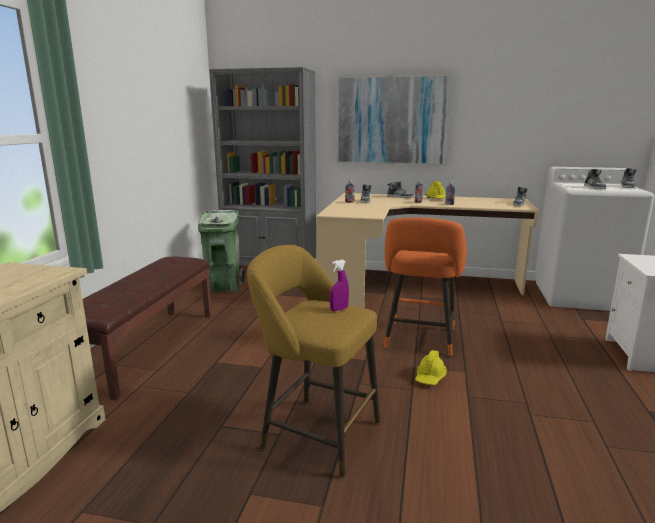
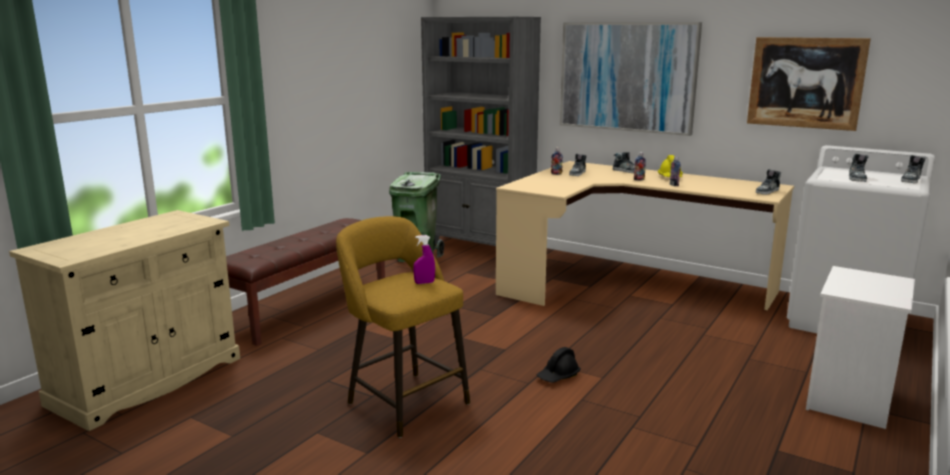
camera: 20 degrees right, 0 degrees up
orange stool [384,217,467,356] -> none
yellow hard hat [415,350,447,385] -> black hard hat [536,347,581,382]
none -> picture [747,37,871,131]

